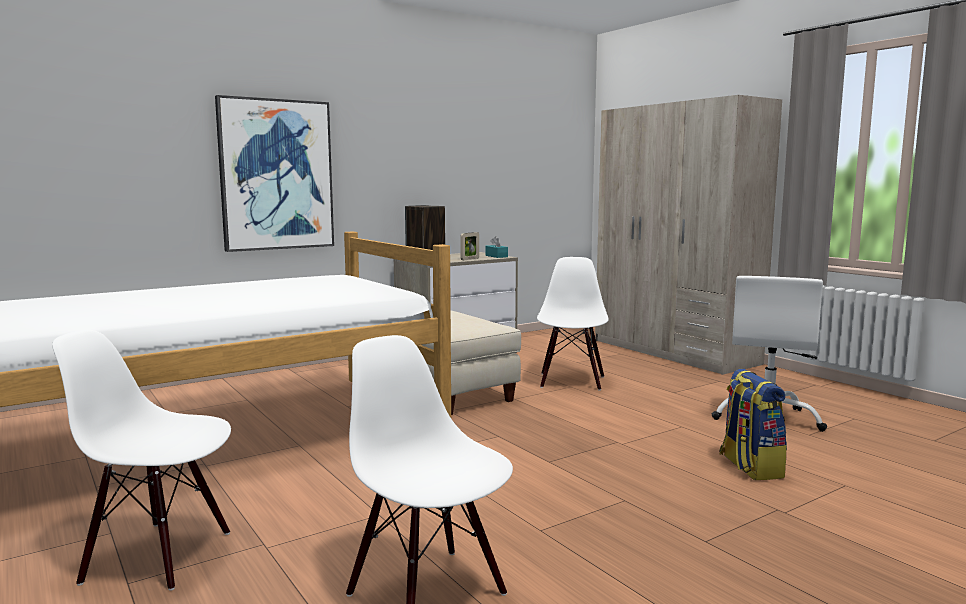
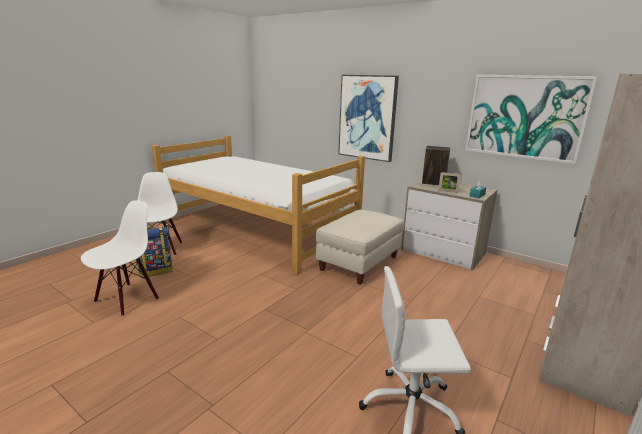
camera: 70 degrees right, 10 degrees up
white chair [537,257,609,390] -> none
backpack [719,369,787,480] -> backpack moved to [136,227,172,278]
none -> picture [465,75,598,164]

